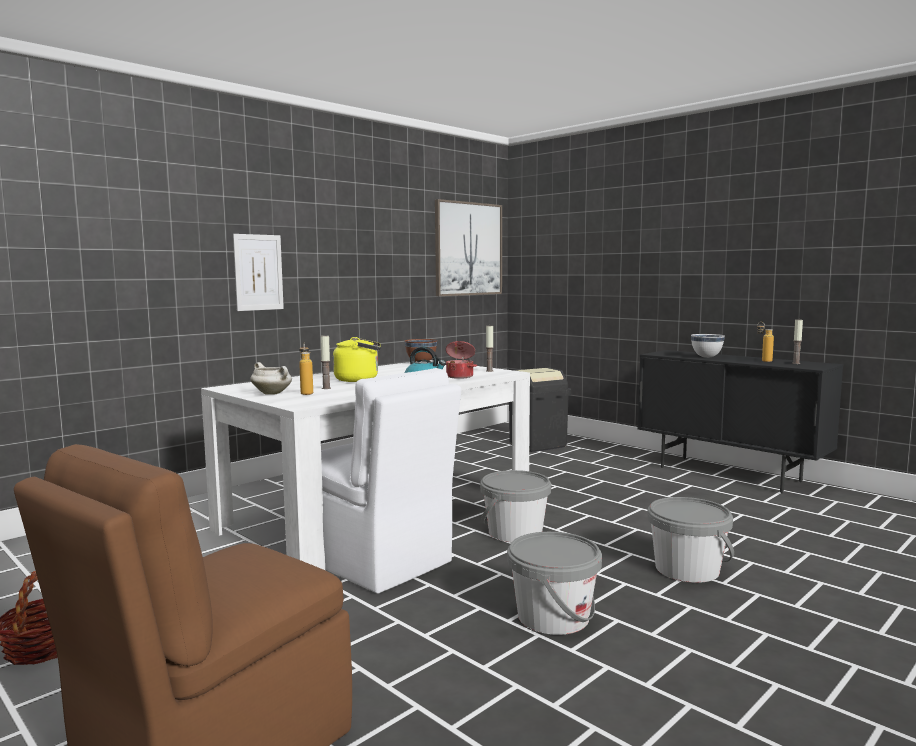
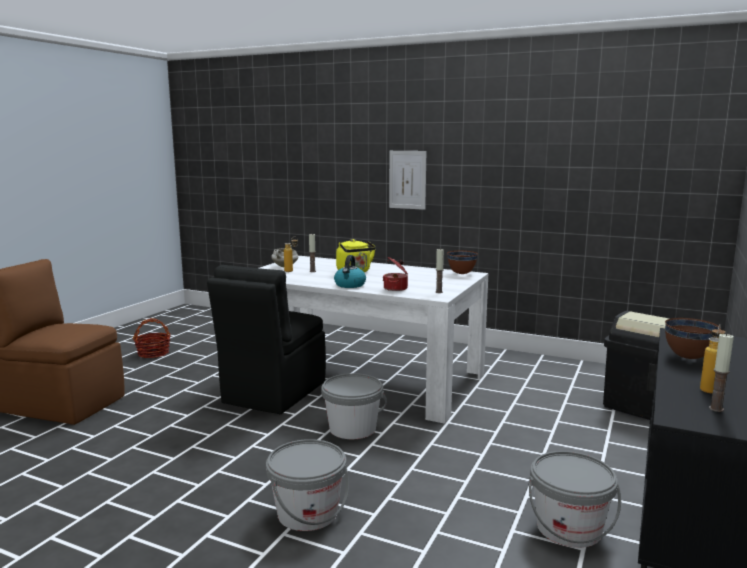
camera: 70 degrees right, 5 degrees up
white chair [321,368,461,594] -> black chair [207,265,326,414]
picture [435,199,502,296] -> none
grey bucket [507,532,602,635] -> grey bucket moved to [529,451,621,548]
white bowl [691,334,725,358] -> brown bowl [665,318,721,359]

